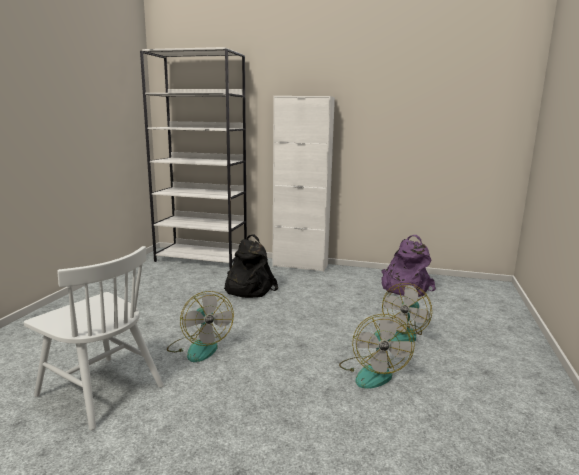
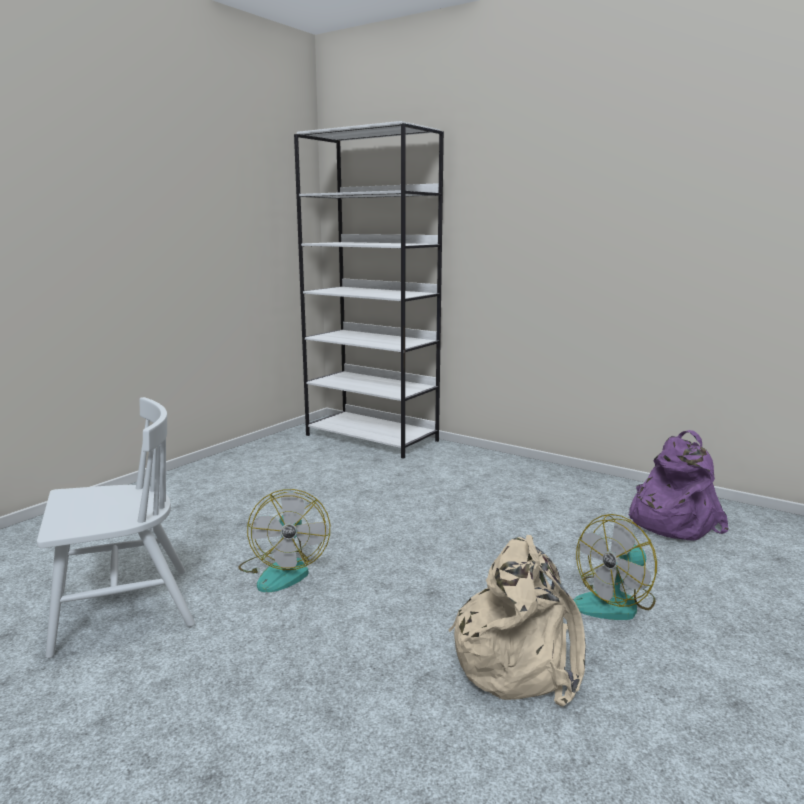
camera: 20 degrees right, 0 degrees up
white chair [24,246,164,430] -> white chair turned 75 degrees counterclockwise [37,397,195,658]
black backpack [224,234,278,298] -> none
white cabinet [272,96,335,272] -> none
fan [339,314,415,389] -> beige backpack [449,535,586,707]

